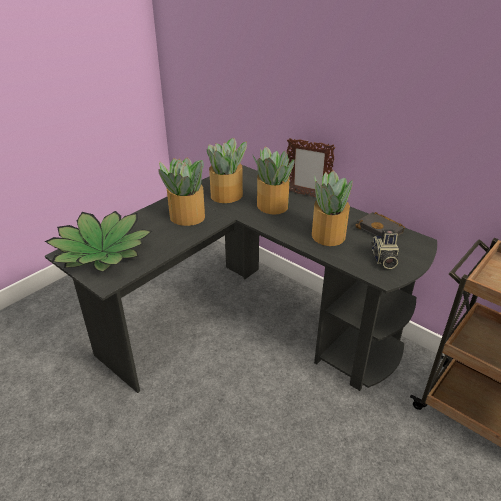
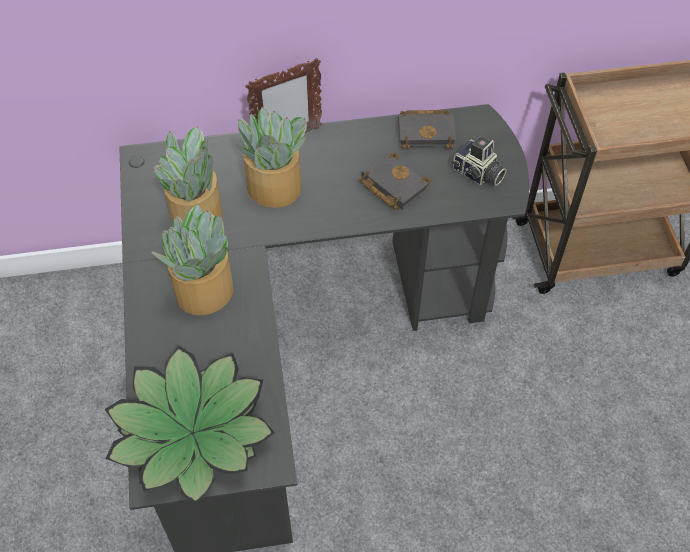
camera: 50 degrees left, 20 degrees up
potted plant [312,171,353,246] -> black book [358,152,431,210]

